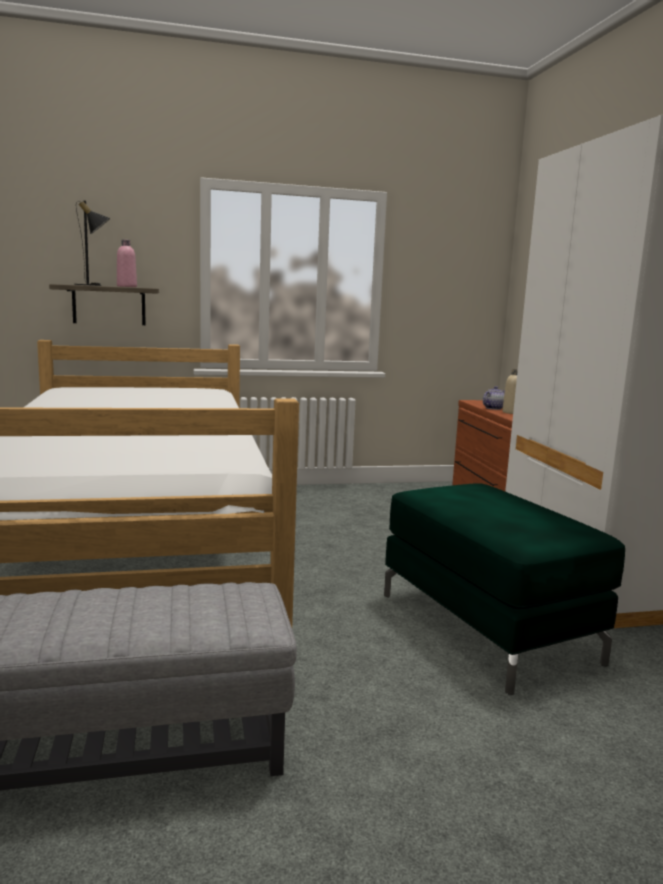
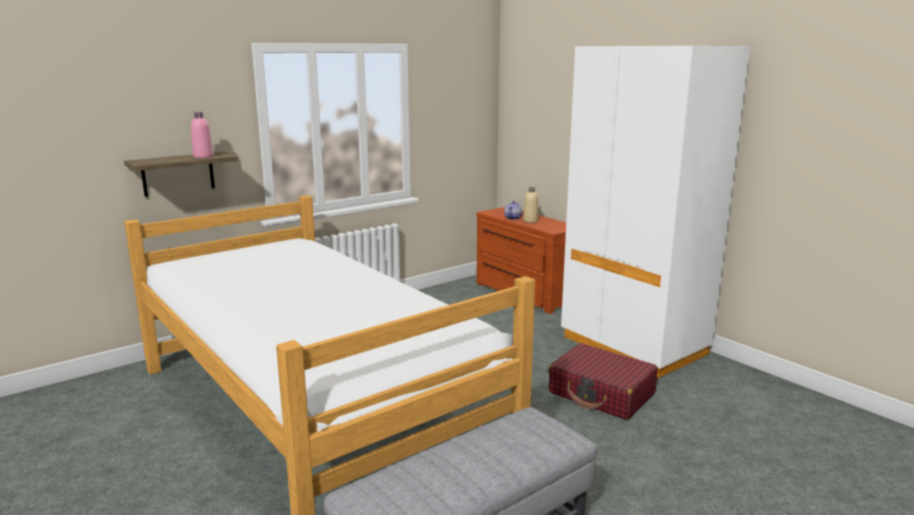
camera: 25 degrees left, 5 degrees up
black table lamp [74,200,110,286] -> none
green ottoman [384,483,625,695] -> red suitcase [548,343,658,420]

